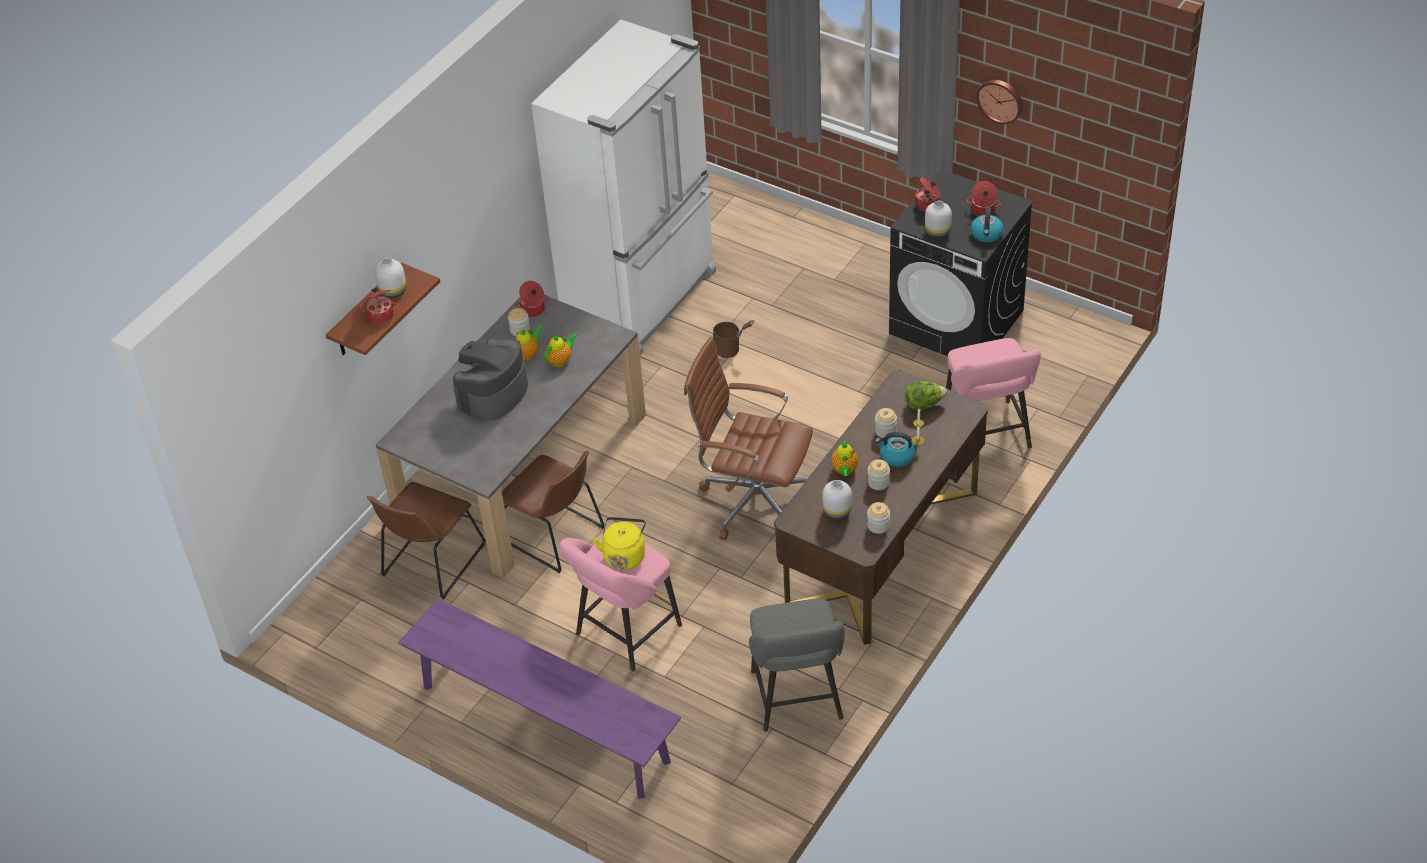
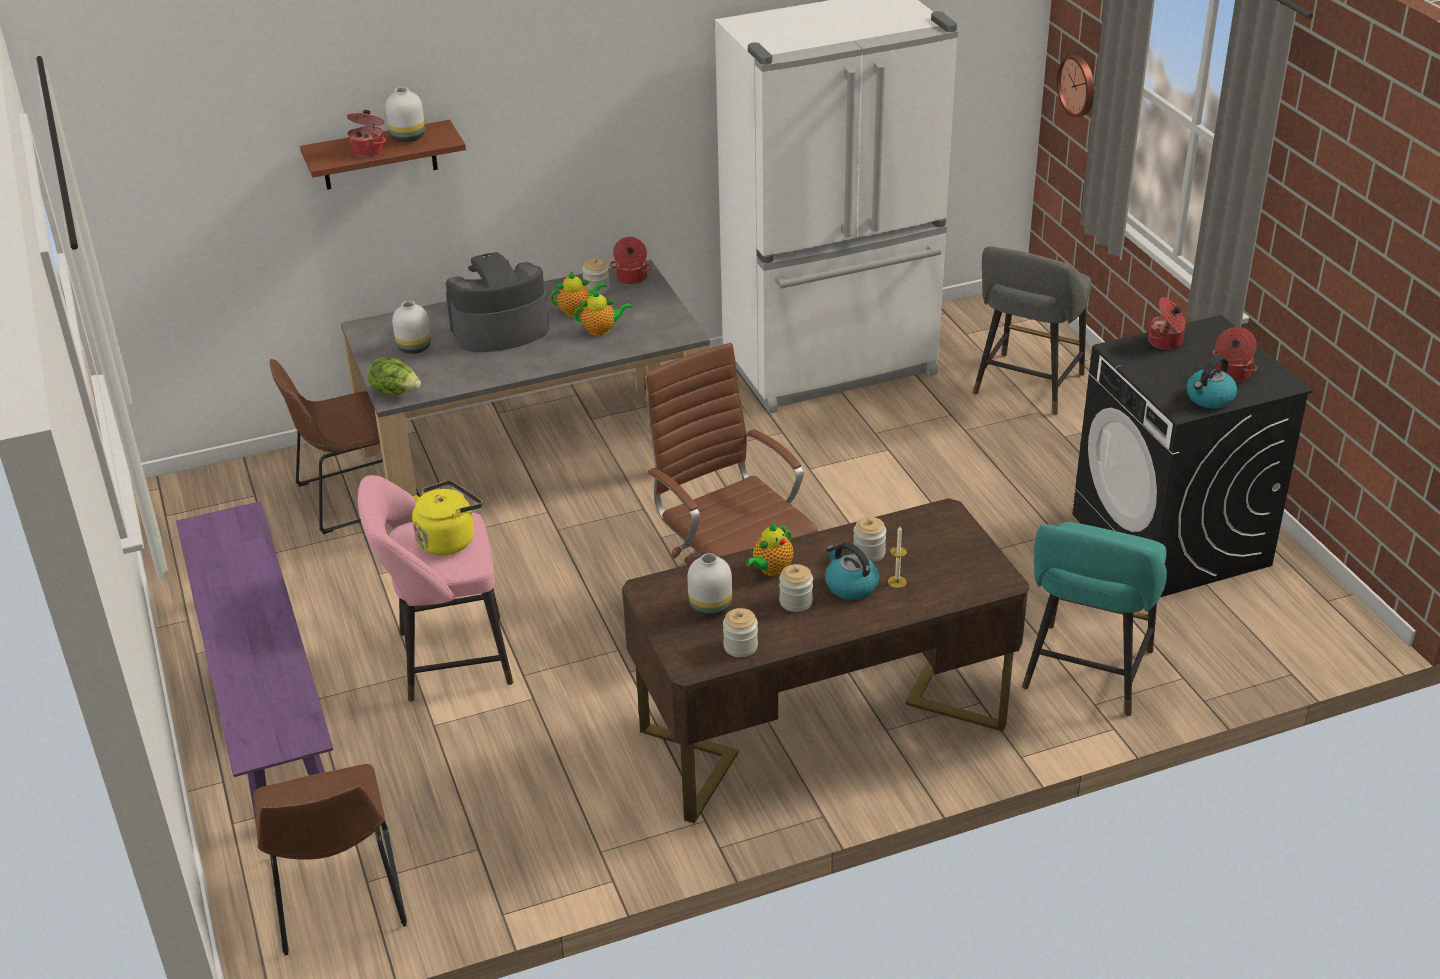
camera: 35 degrees right, 10 degrees down
brown chair [502,451,604,573] -> brown chair moved to [253,764,407,956]
brown bucket [713,320,755,358] -> none
grey stool [749,599,845,732] -> grey stool moved to [973,246,1091,415]
lettuce [905,381,947,410] -> lettuce moved to [368,357,421,395]
white vase [925,201,952,238] -> white vase moved to [392,301,431,354]
pink stool [946,338,1041,449] -> turquoise stool [1022,522,1167,716]
wall clock [976,80,1023,124] -> wall clock moved to [1057,55,1094,117]

